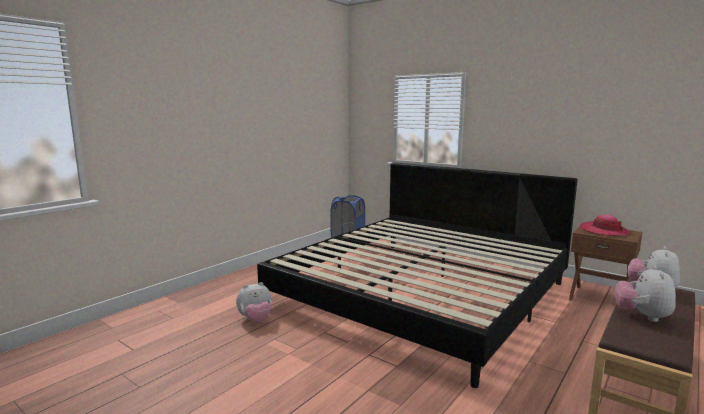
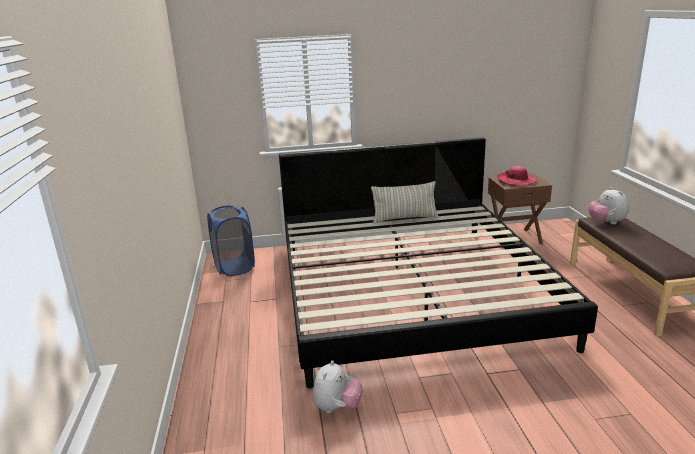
camera: 45 degrees left, 10 degrees up
plush toy [614,266,676,322] -> none
none -> pillow [371,181,439,223]

